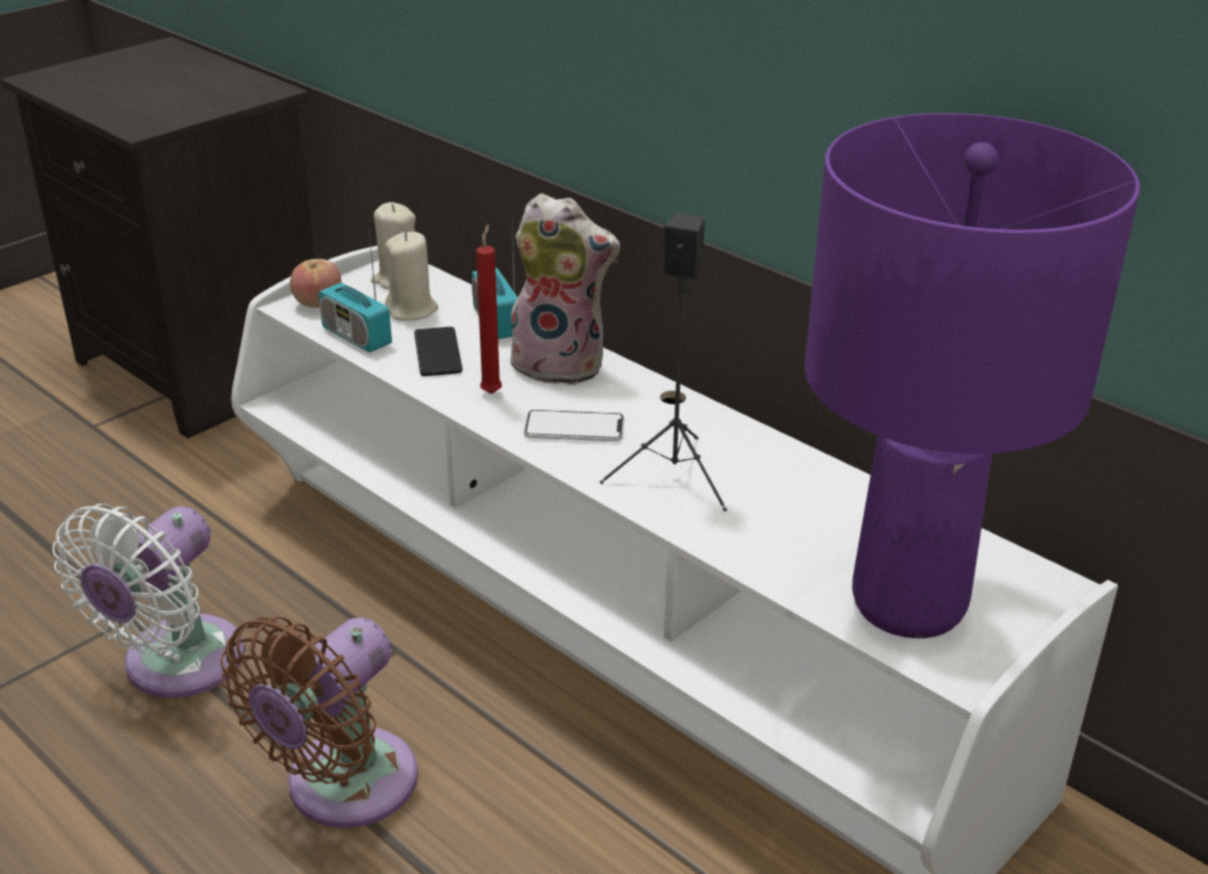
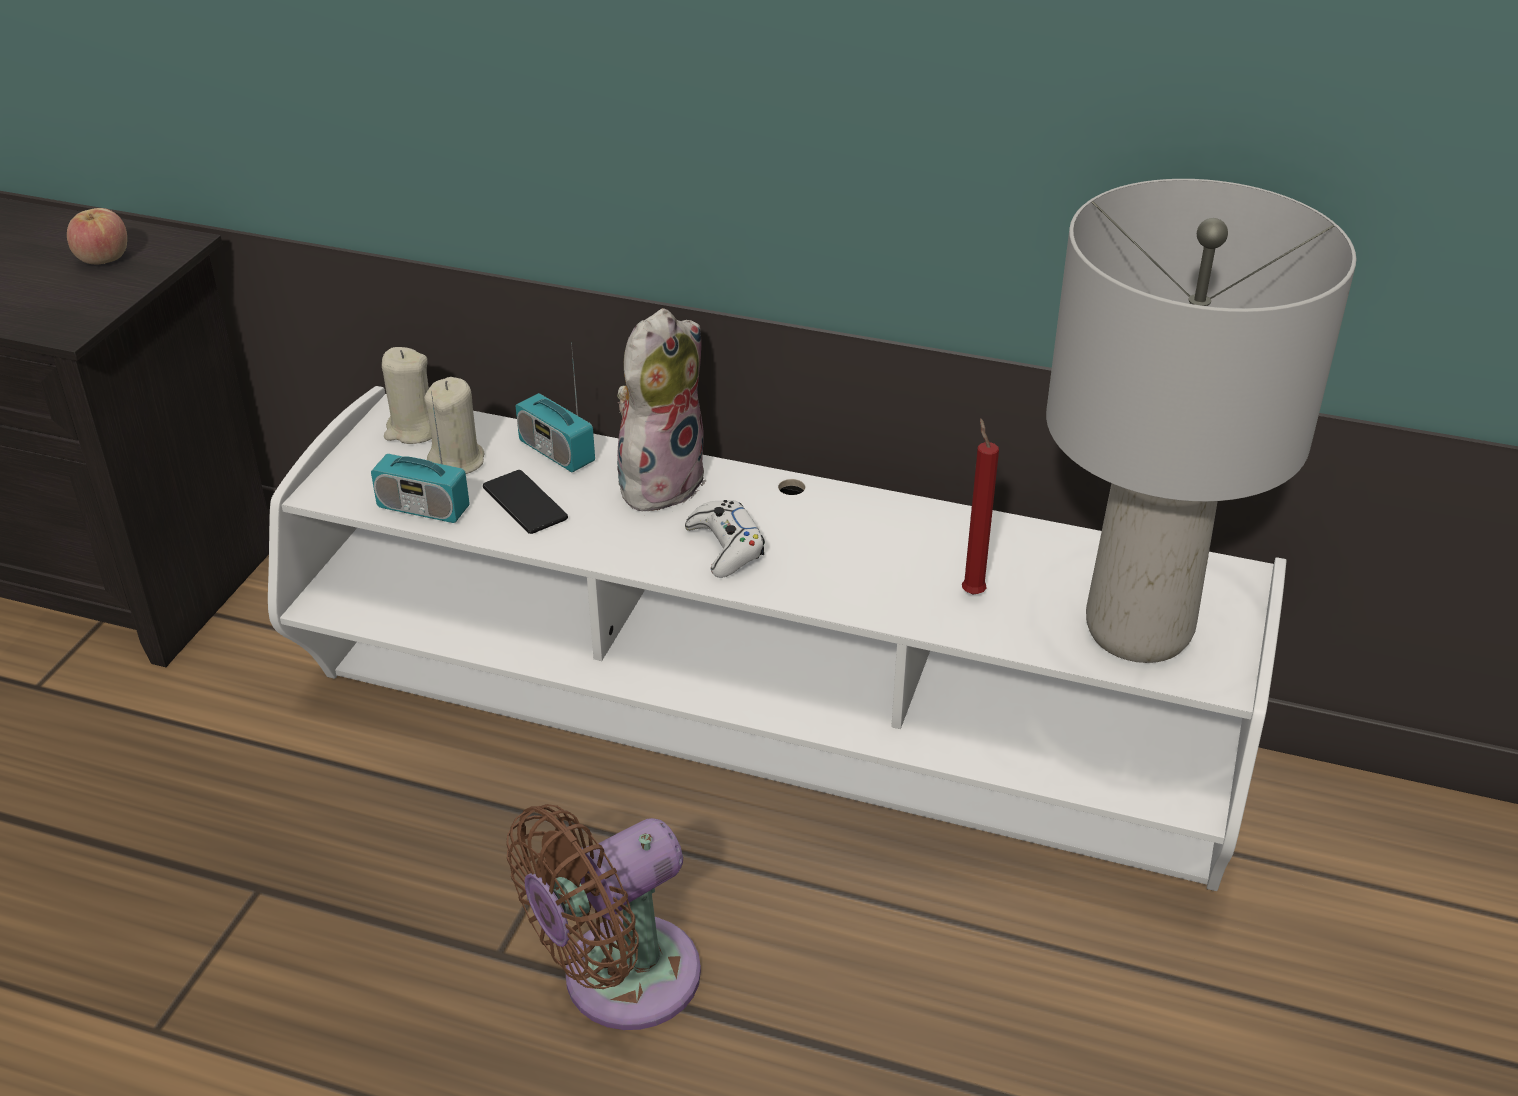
camera: 25 degrees left, 5 degrees up
white fan [52,504,245,698] -> none
brown fan [221,617,418,828] -> brown fan turned 45 degrees clockwise [506,804,701,1030]
apple [290,259,342,308] -> apple moved to [67,208,127,265]
red candle [476,224,502,394] -> red candle moved to [962,418,999,595]
plush toy [506,193,620,385] -> plush toy turned 45 degrees counterclockwise [617,308,706,516]
phone [524,410,624,441] -> white game controller [685,500,765,578]
black speaker [600,213,727,511] -> none
purple table lamp [805,113,1140,638] -> grey table lamp [1046,179,1356,663]

